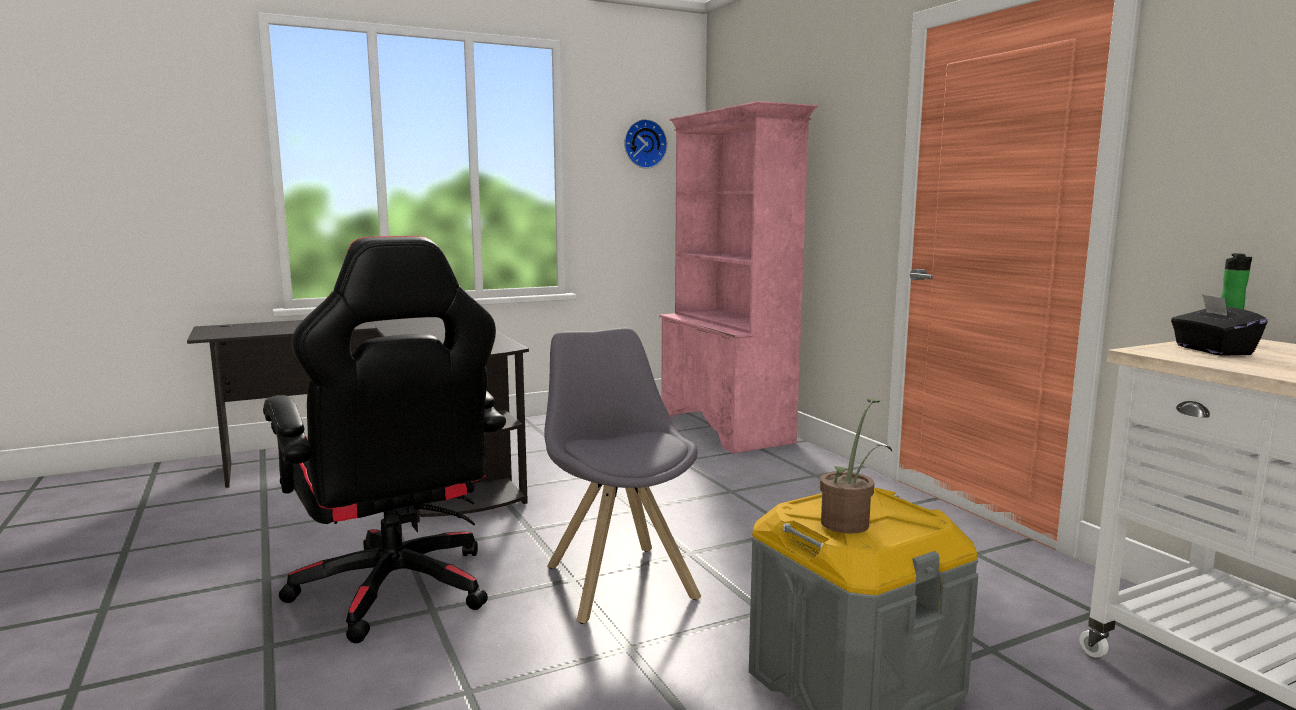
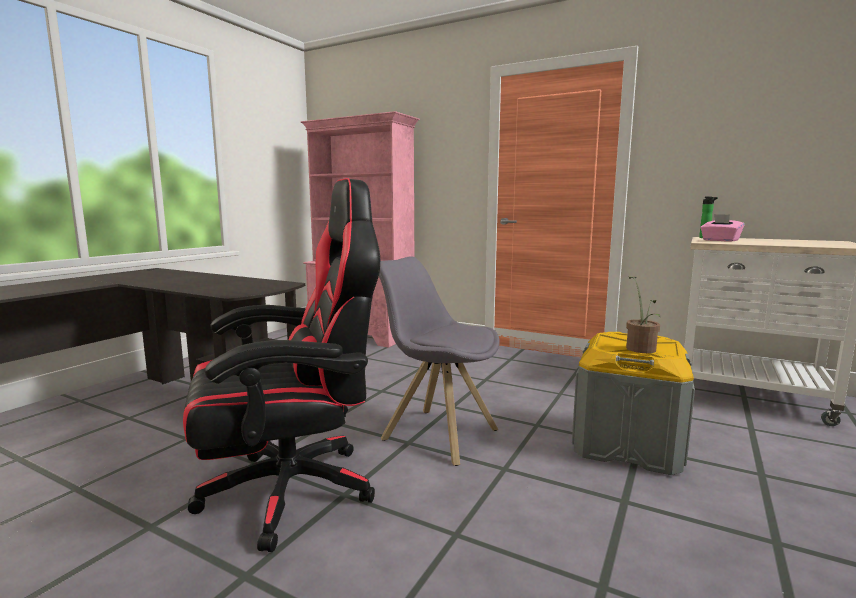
camera: 35 degrees left, 0 degrees up
black office chair [263,236,506,643] -> black office chair turned 45 degrees counterclockwise [183,178,380,552]
wall clock [624,119,667,169] -> none
black tissue box [1171,294,1268,356] -> pink tissue box [700,214,744,242]

